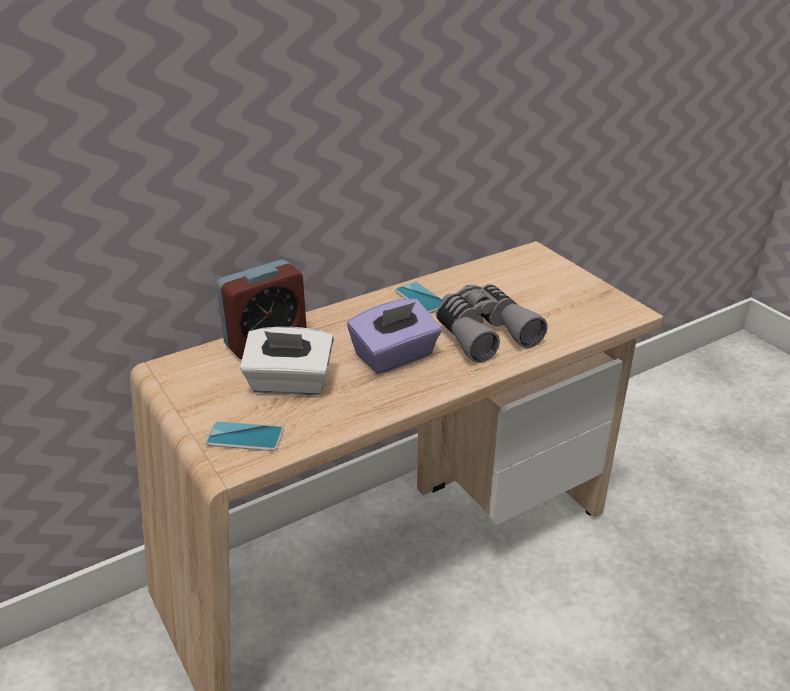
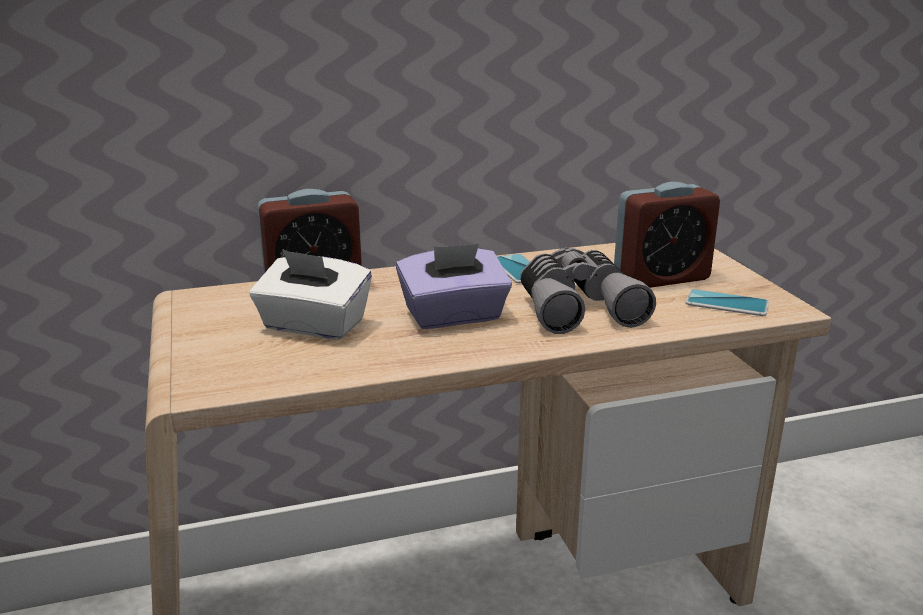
camera: 15 degrees right, 10 degrees down
phone [205,421,284,451] -> phone moved to [685,289,769,316]
none -> alarm clock [614,182,720,288]

